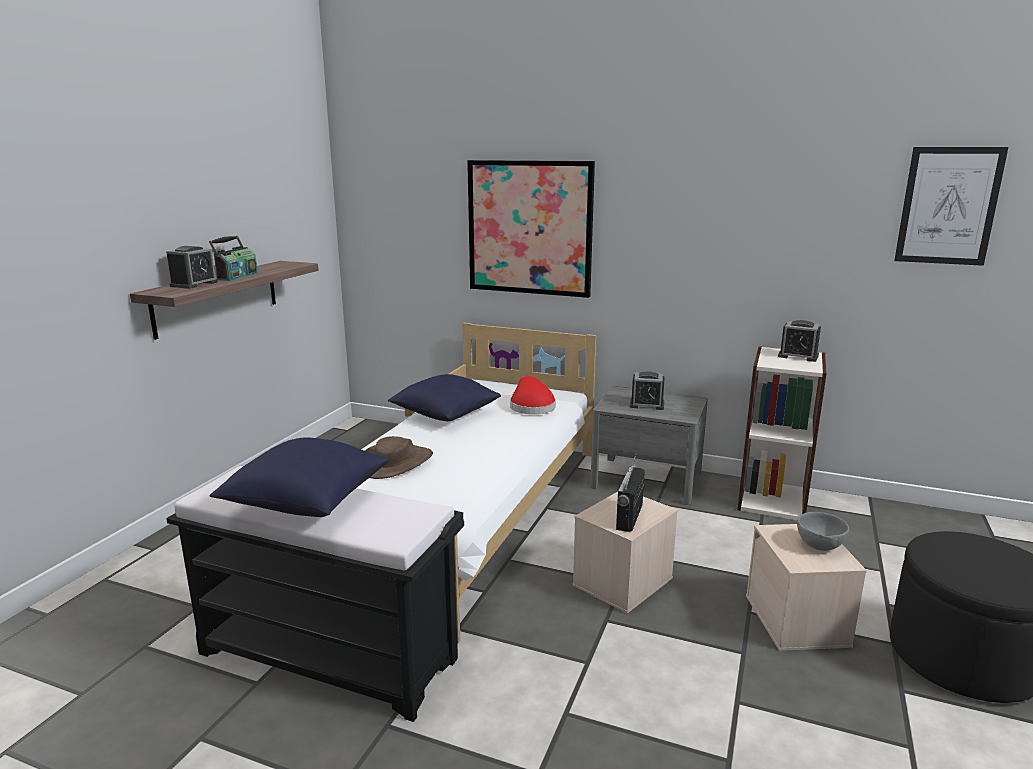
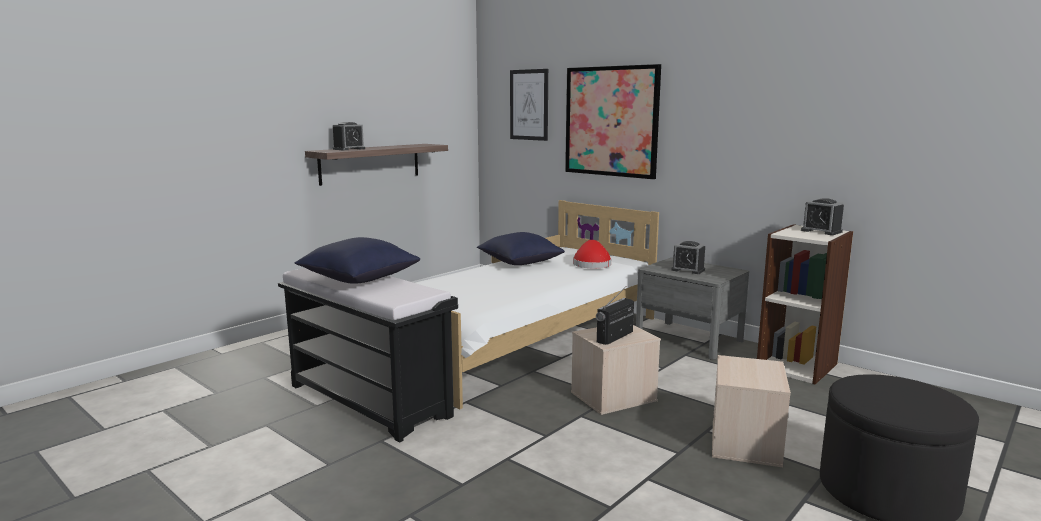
camera: 20 degrees right, 5 degrees down
radio [209,236,258,281] -> none
brown hat [365,436,433,479] -> none
grey bowl [797,512,849,551] -> none
picture [894,147,1008,266] -> picture moved to [510,69,548,141]

